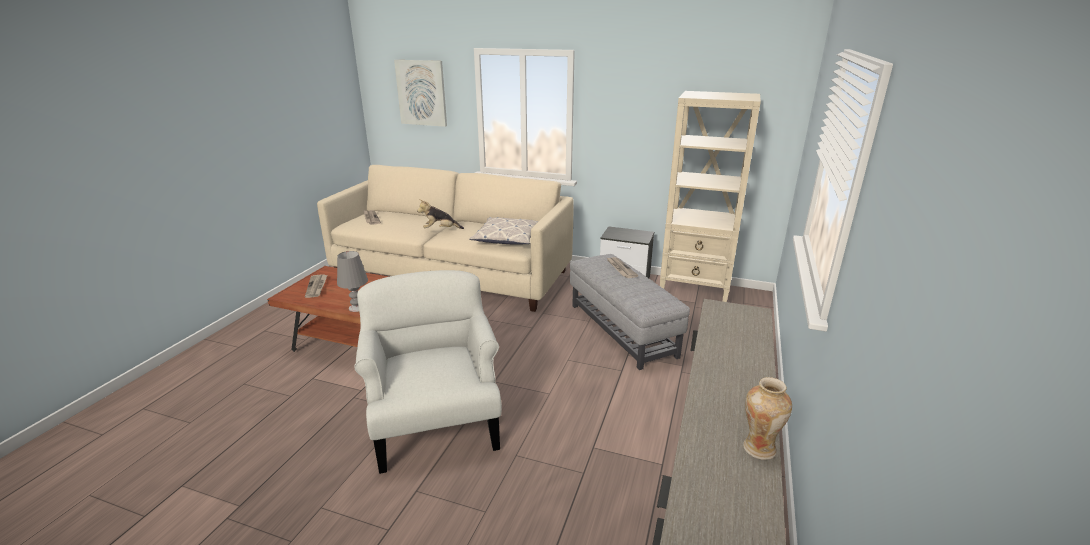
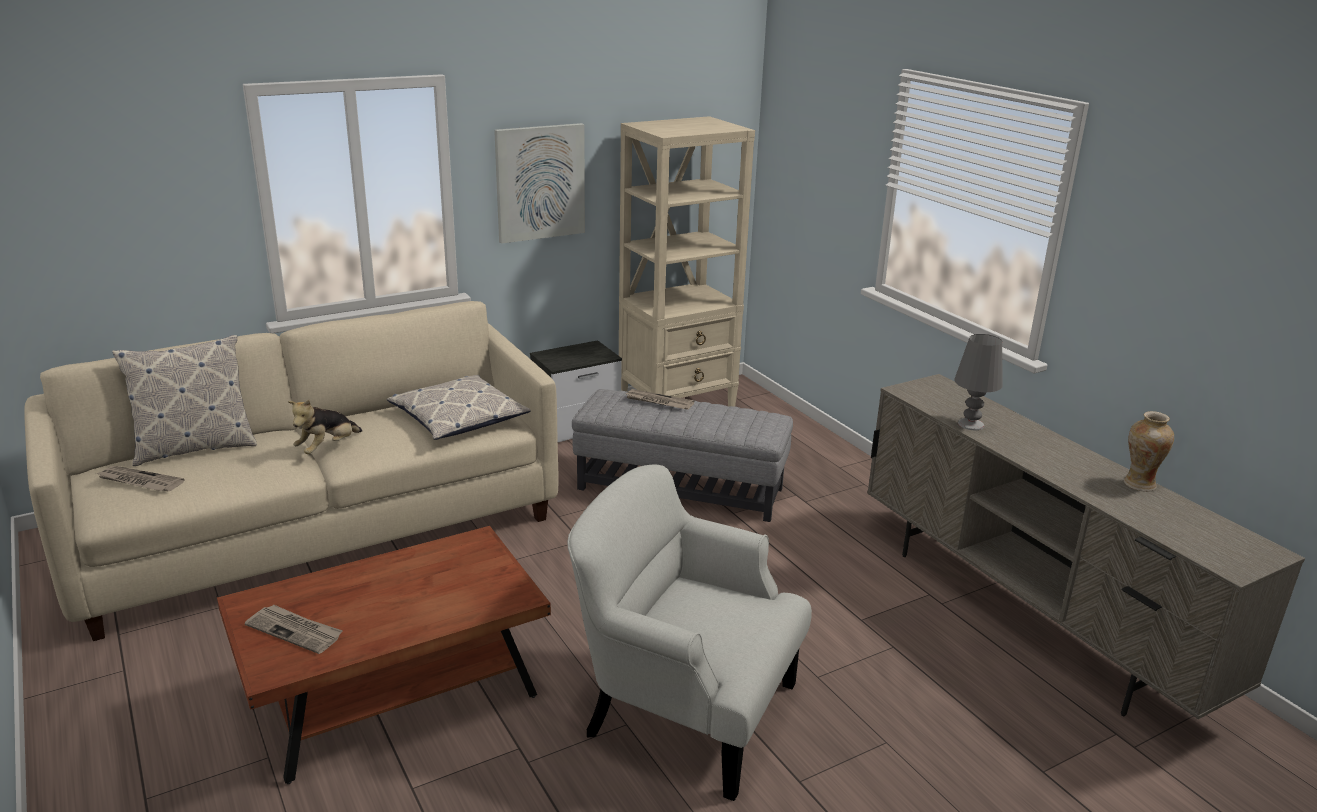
camera: 50 degrees left, 0 degrees up
grey table lamp [337,251,368,312] -> grey table lamp moved to [954,334,1002,430]
picture [394,60,447,127] -> picture moved to [494,123,585,244]
none -> pillow [112,335,257,466]

